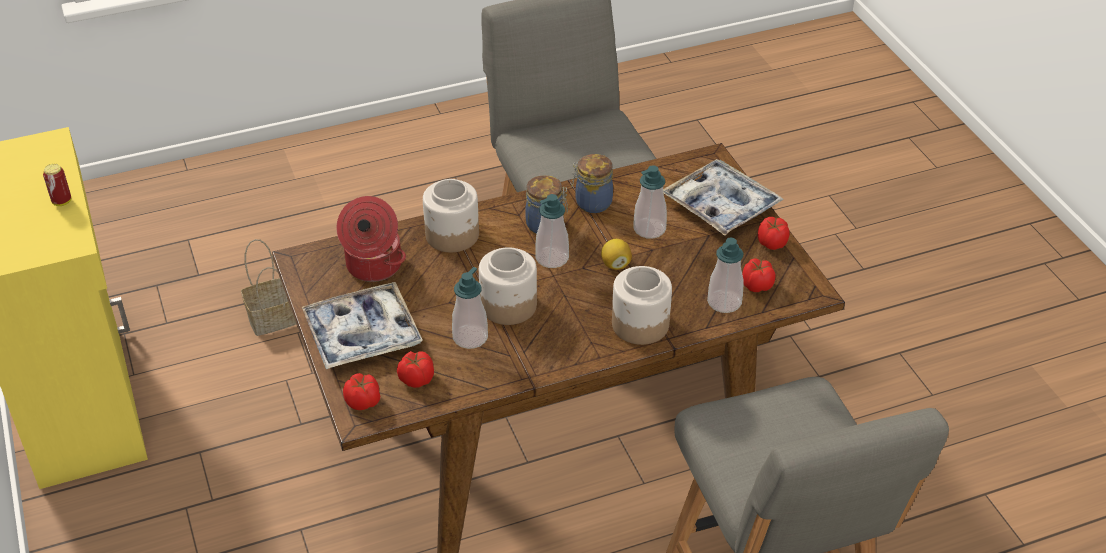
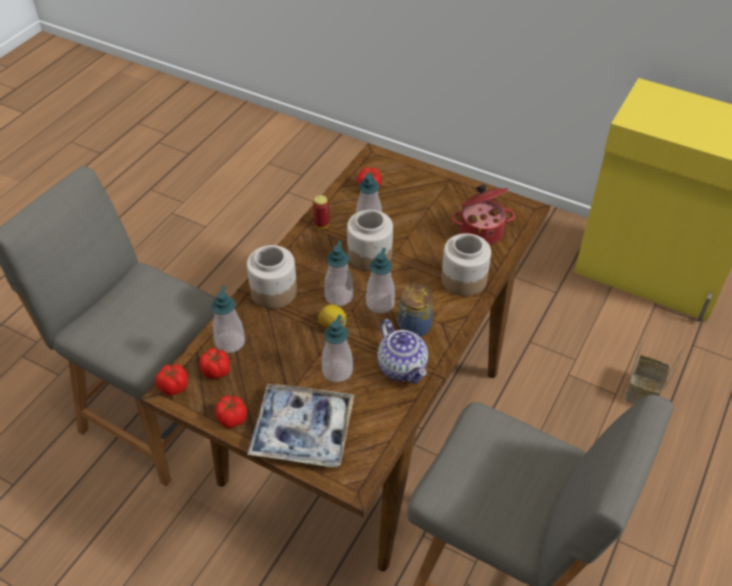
camera: 140 degrees right, 5 degrees up
can [43,164,71,206] -> can moved to [313,195,330,229]
tray [301,282,423,369] -> none
tomato [343,373,380,410] -> tomato moved to [155,364,188,395]
jar [571,154,613,213] -> teapot [377,319,428,384]
none -> soap dispenser [325,240,353,306]

